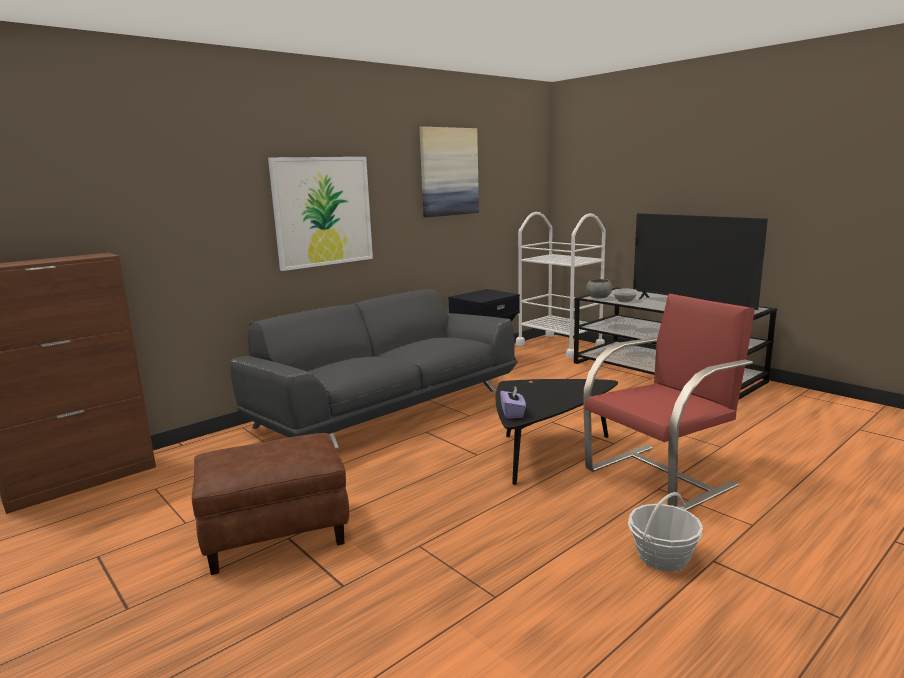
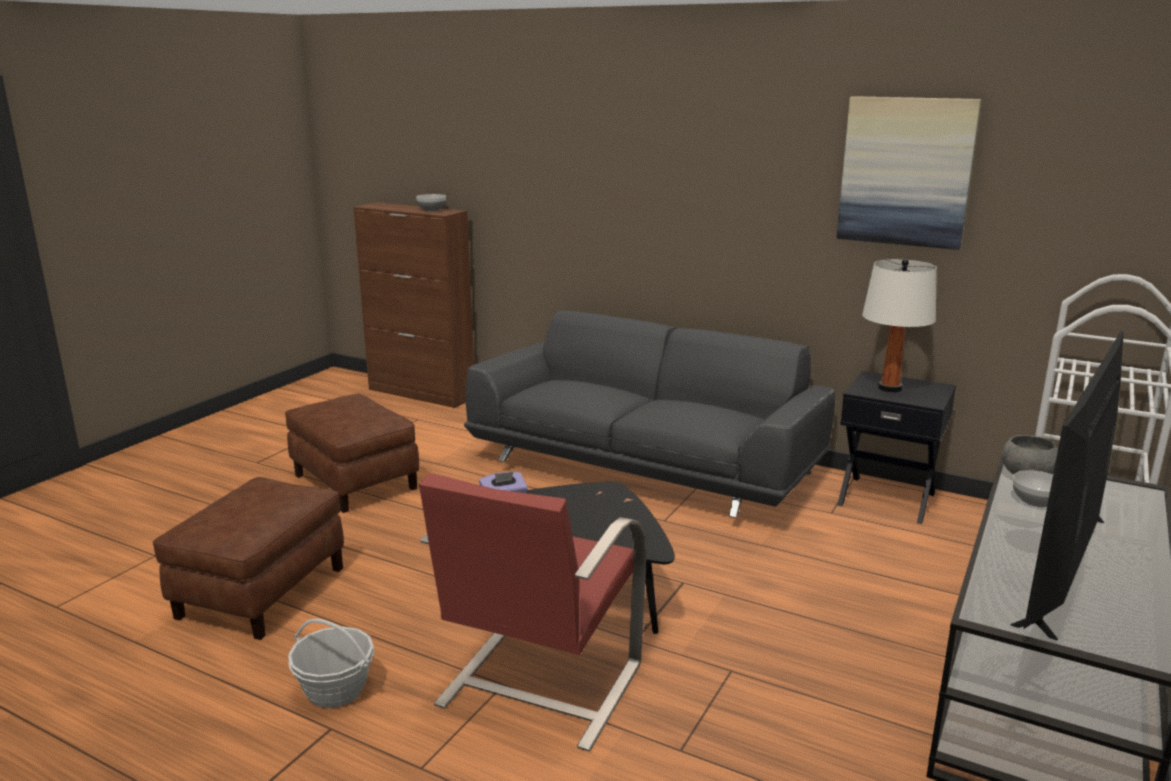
camera: 70 degrees right, 5 degrees up
picture [268,157,373,271] -> none
red armchair [583,294,755,511] -> red armchair turned 75 degrees clockwise [419,474,646,752]
none -> brown ottoman [152,477,344,640]
none -> bowl [416,194,446,211]
none -> white table lamp [862,259,937,392]

